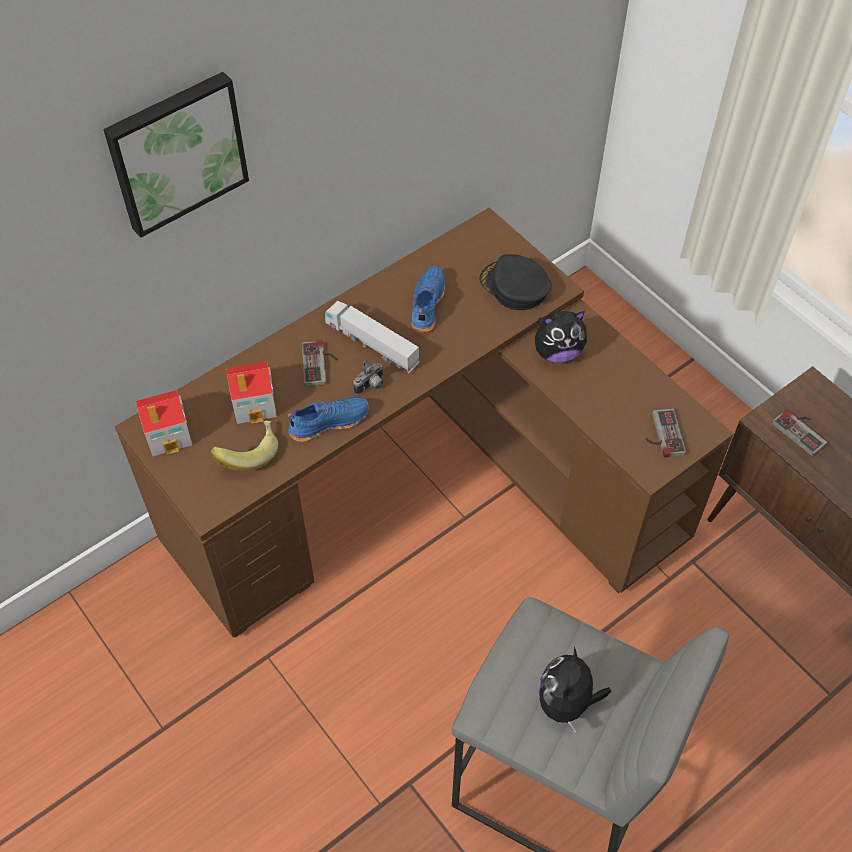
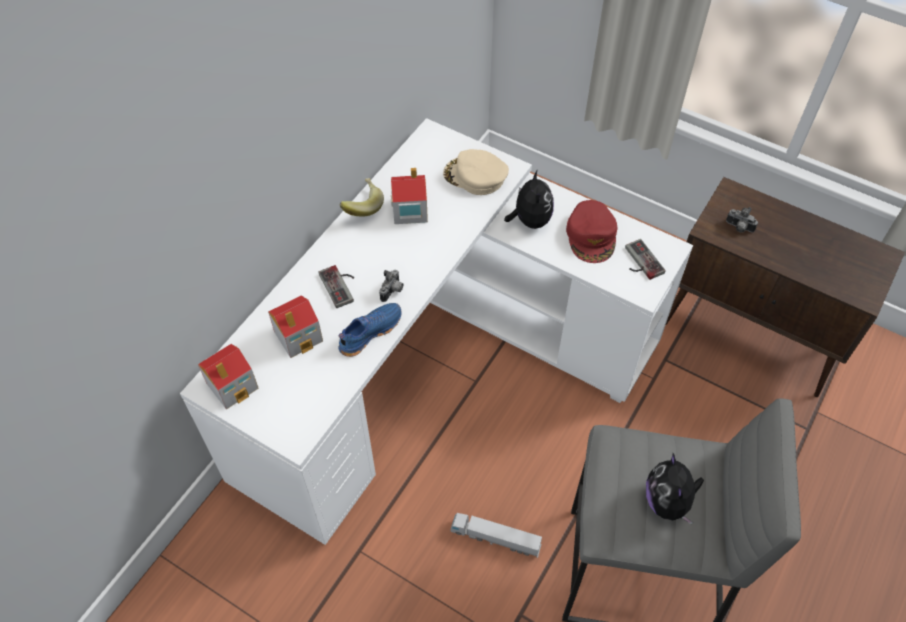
camera: 20 degrees left, 0 degrees up
picture [103,72,249,238] -> none
brown desk [115,208,733,638] -> white desk [180,118,693,545]
banana [211,421,278,471] -> banana moved to [340,178,384,217]
toy truck [325,301,420,373] -> toy truck moved to [451,513,542,558]
blue shoe [411,266,445,332] -> toy house [391,168,428,224]
black cap [479,254,552,310] -> beige cap [443,149,509,195]
plush toy [535,311,587,363] -> plush toy turned 60 degrees counterclockwise [504,170,554,229]
game controller [772,410,827,456] -> camera [726,207,758,233]
none -> red cap [566,200,617,263]

